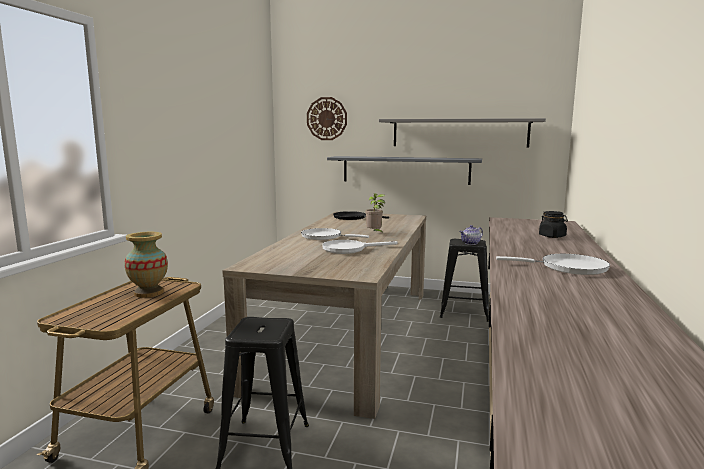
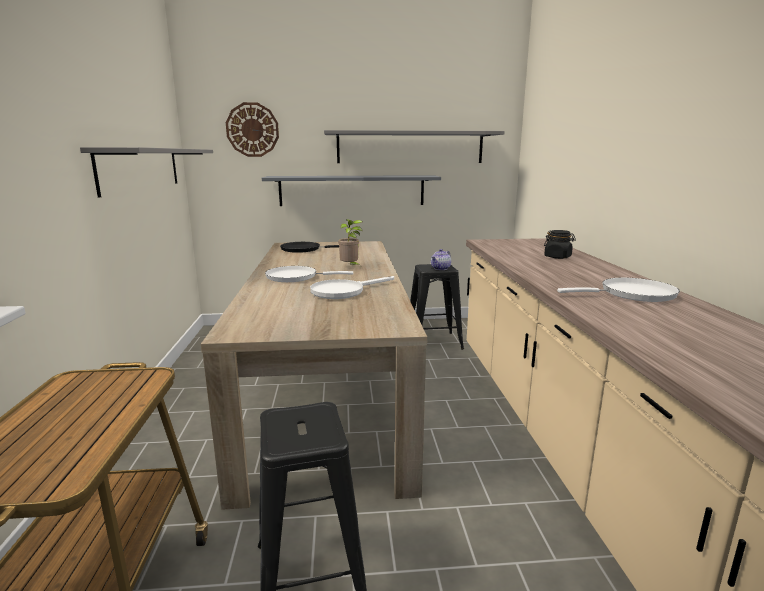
camera: 20 degrees left, 5 degrees up
vase [124,232,168,298] -> none
none -> grey shelf [80,147,213,197]

